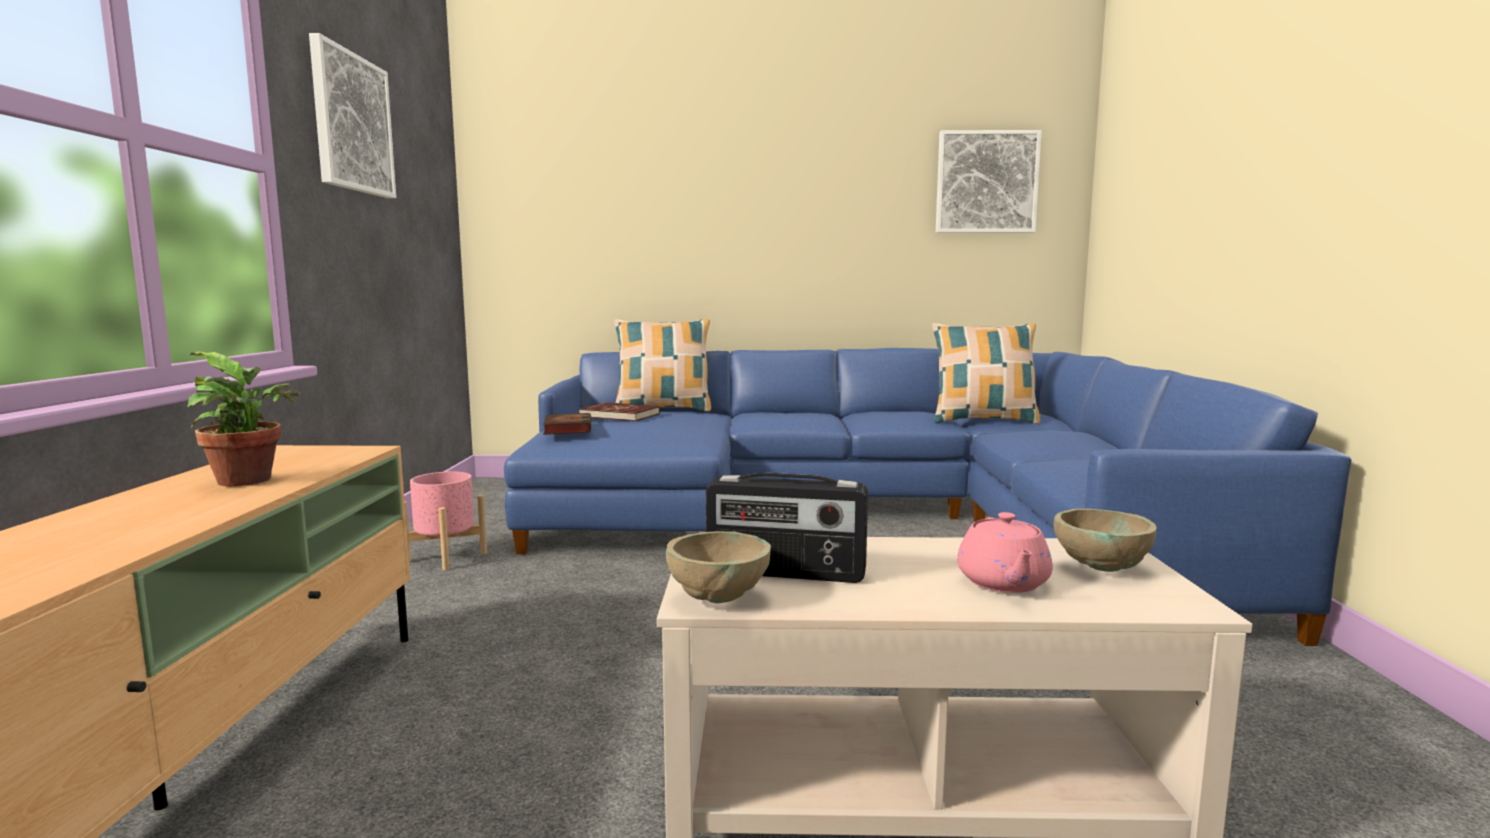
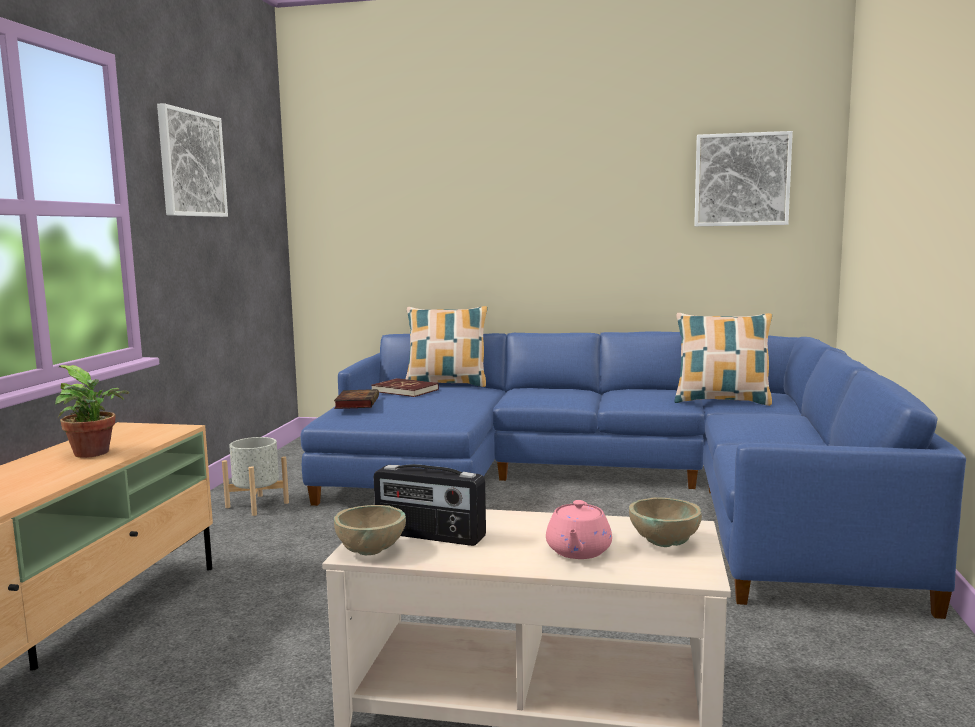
camera: 10 degrees right, 0 degrees up
pink planter [405,472,487,570] -> grey planter [222,437,289,516]

